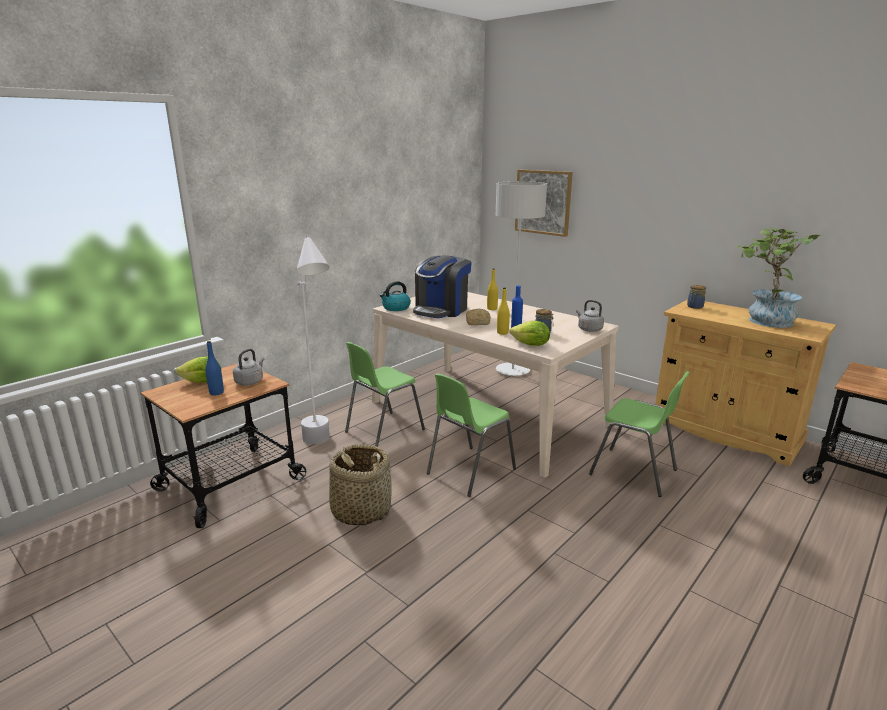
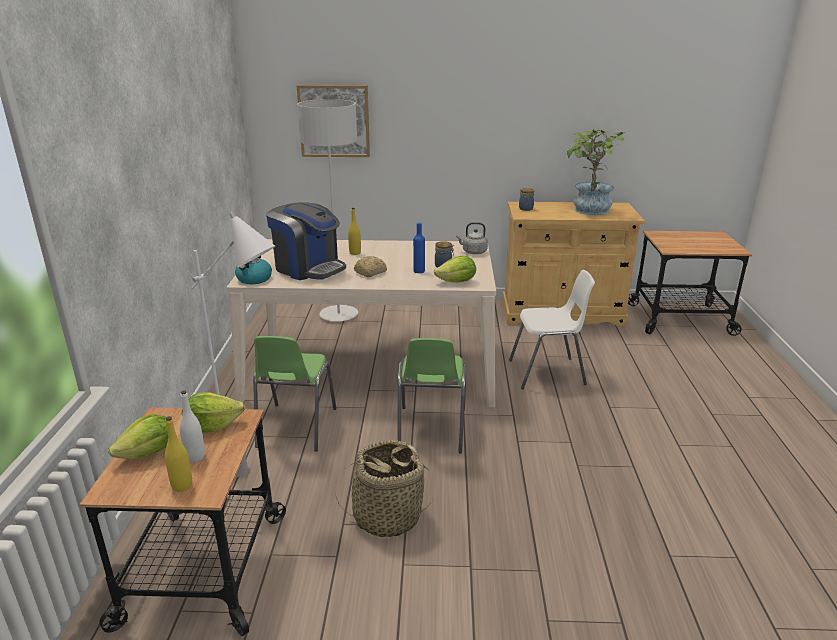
camera: 40 degrees left, 5 degrees up
blue bottle [206,341,224,395] -> white bottle [180,390,205,462]
grey kettle [233,349,265,386] -> lettuce [182,393,245,433]
coffee machine [413,255,472,318] -> coffee machine turned 45 degrees counterclockwise [266,202,346,280]
yellow bottle [497,287,510,335] -> yellow bottle moved to [165,416,192,492]
green chair [589,371,690,497] -> white chair [509,270,595,389]

